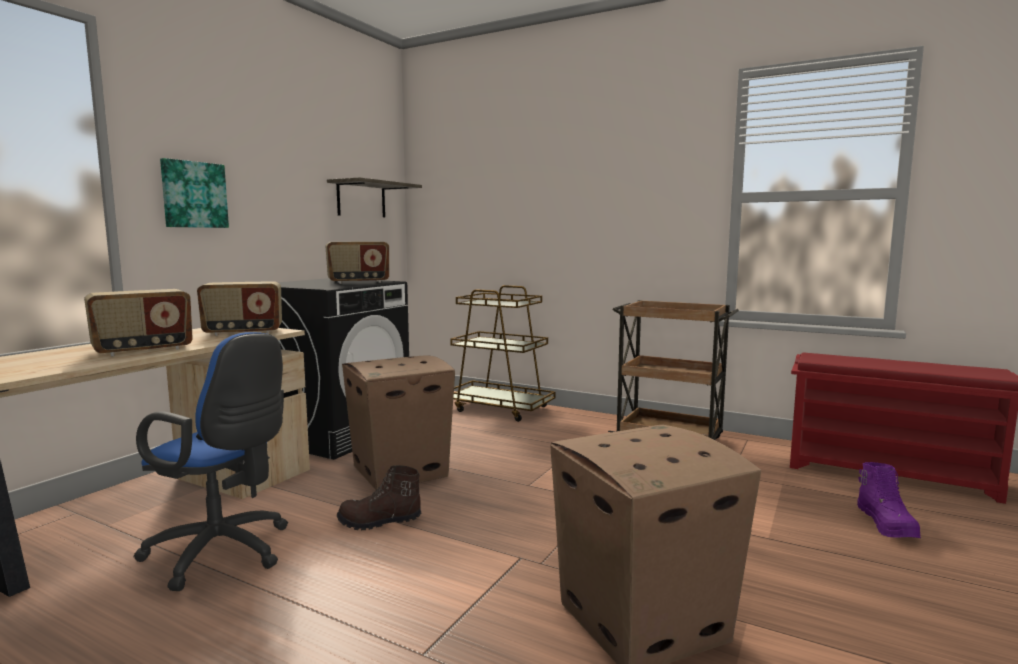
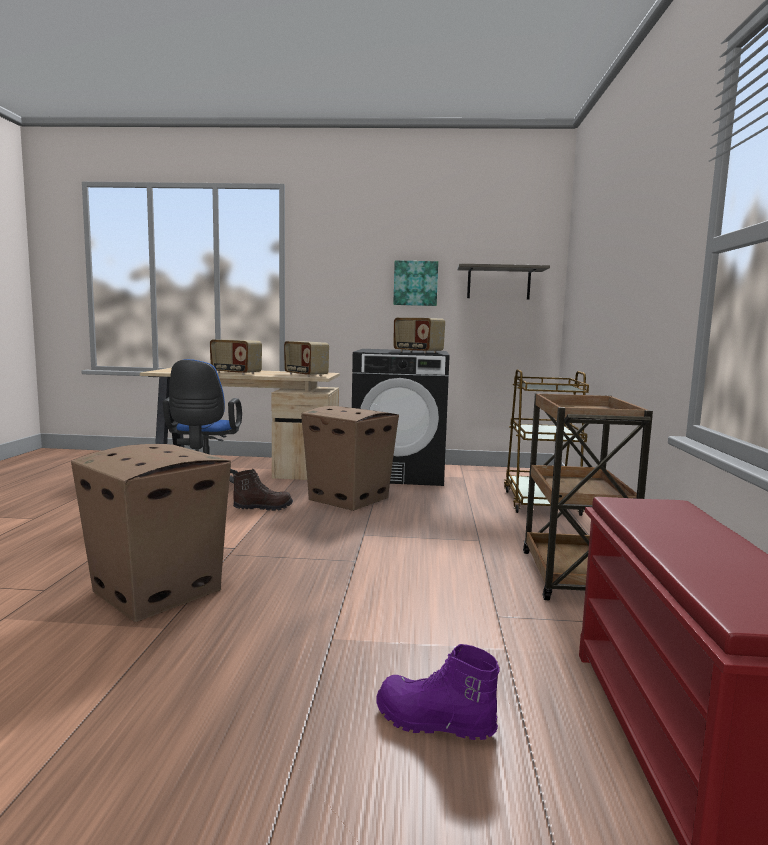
camera: 65 degrees right, 0 degrees up
picture [160,158,229,228] -> picture moved to [393,260,438,306]
brown boot [337,465,421,530] -> brown boot turned 105 degrees clockwise [233,469,293,511]
purple boot [857,462,921,538] -> purple boot turned 45 degrees clockwise [376,644,500,740]

